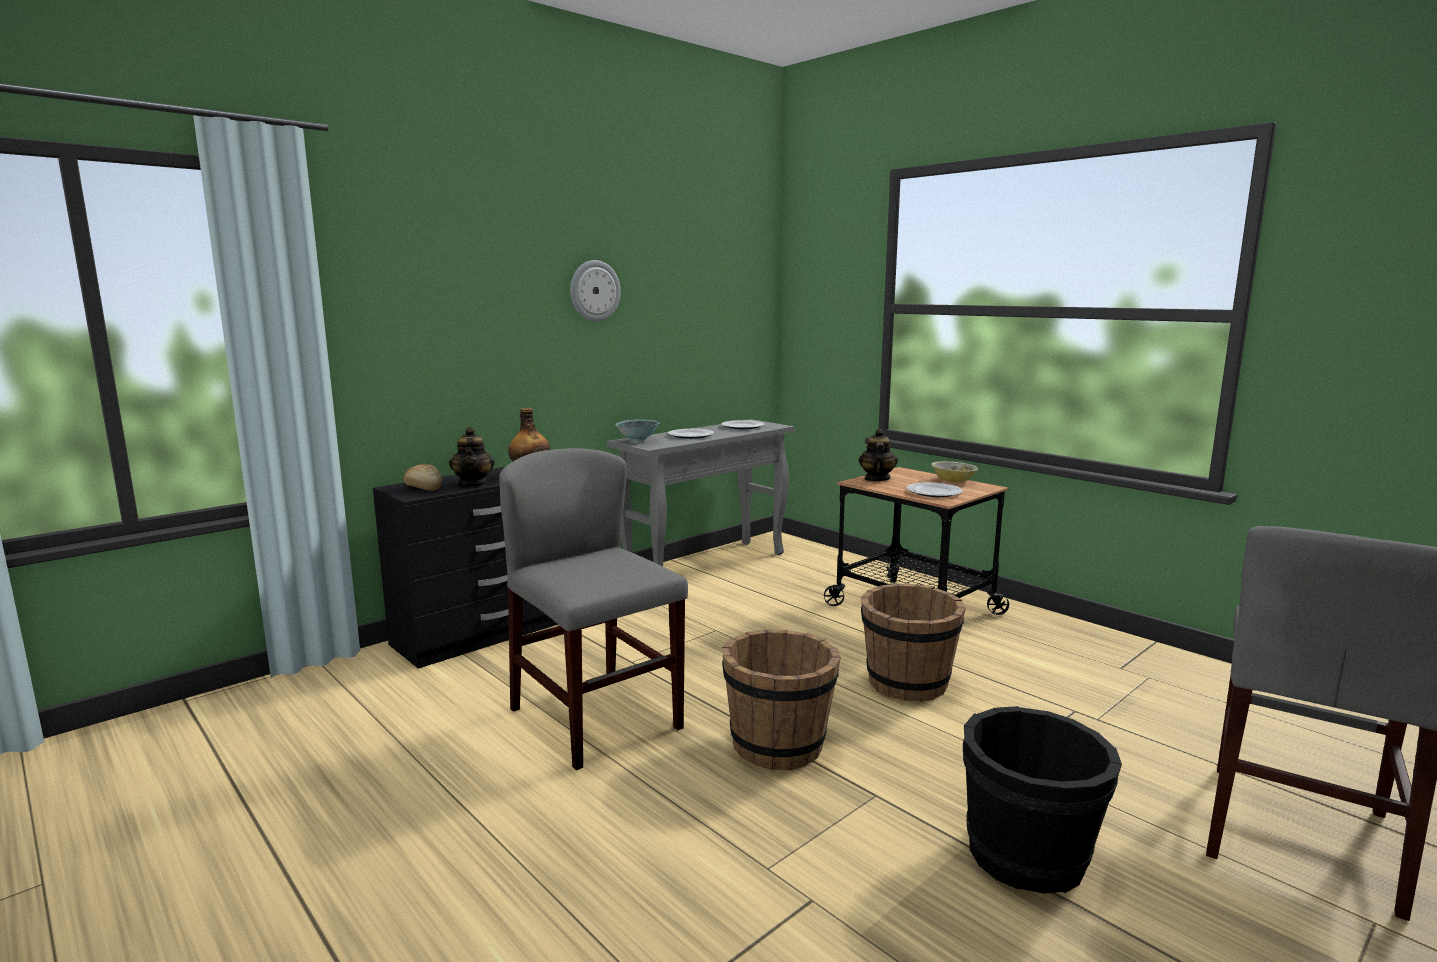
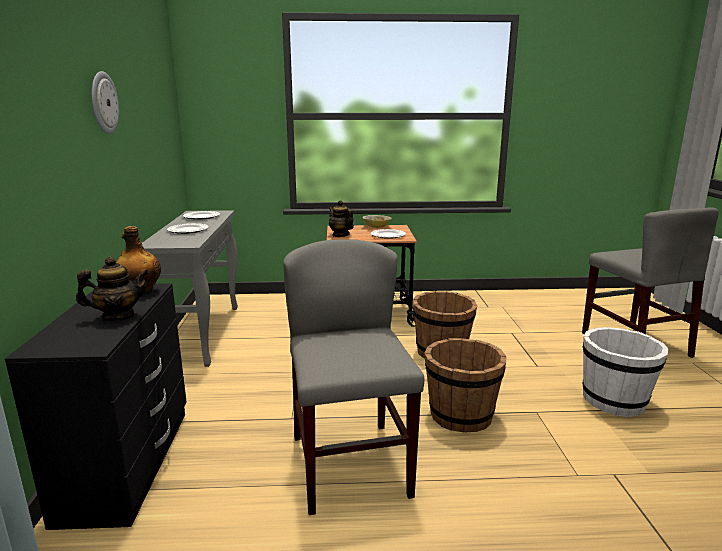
camera: 50 degrees left, 5 degrees up
bread [404,464,442,491] -> none
teapot [449,427,495,487] -> teapot turned 45 degrees counterclockwise [76,256,149,321]
grey chair [499,448,688,770] -> grey chair turned 75 degrees clockwise [283,239,424,515]
bowl [616,420,660,443] -> none
black bucket [963,706,1122,894] -> white bucket [582,327,668,417]

